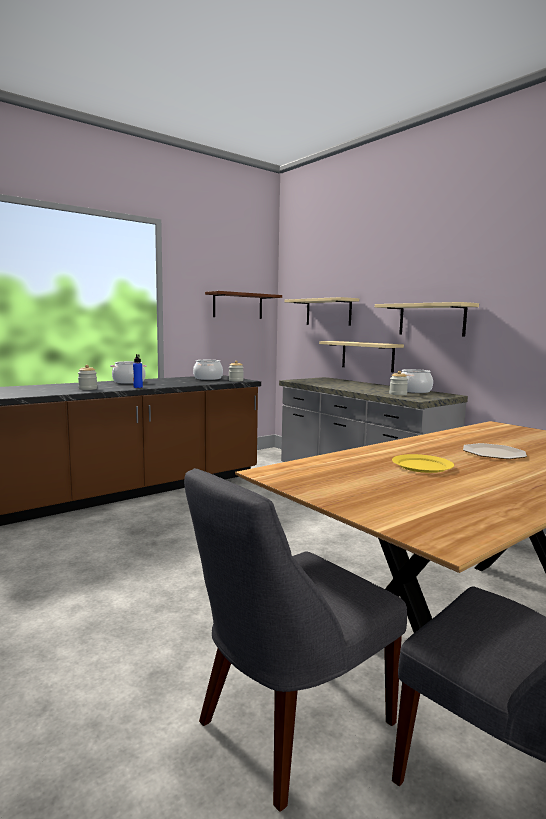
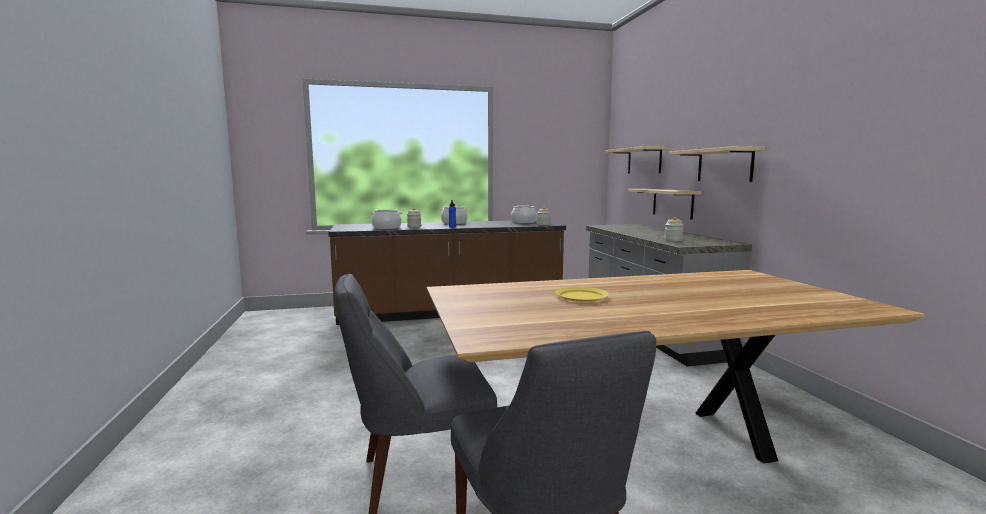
camera: 25 degrees right, 0 degrees up
brown shelf [205,291,282,319] -> none
cooking pot [402,369,433,393] -> cooking pot moved to [370,209,402,229]
plate [463,443,527,459] -> none

